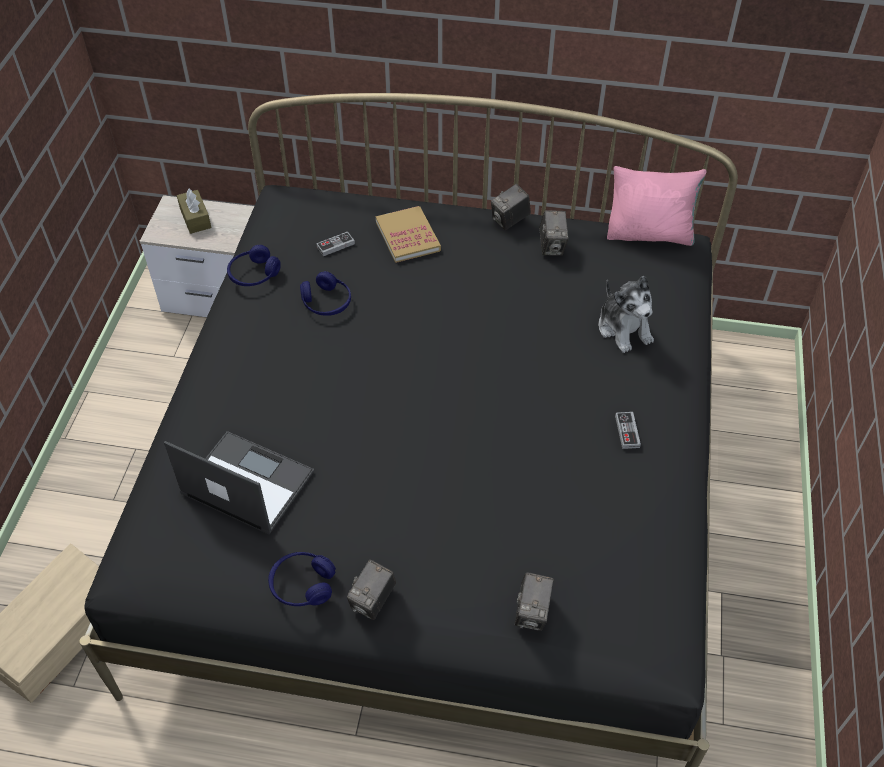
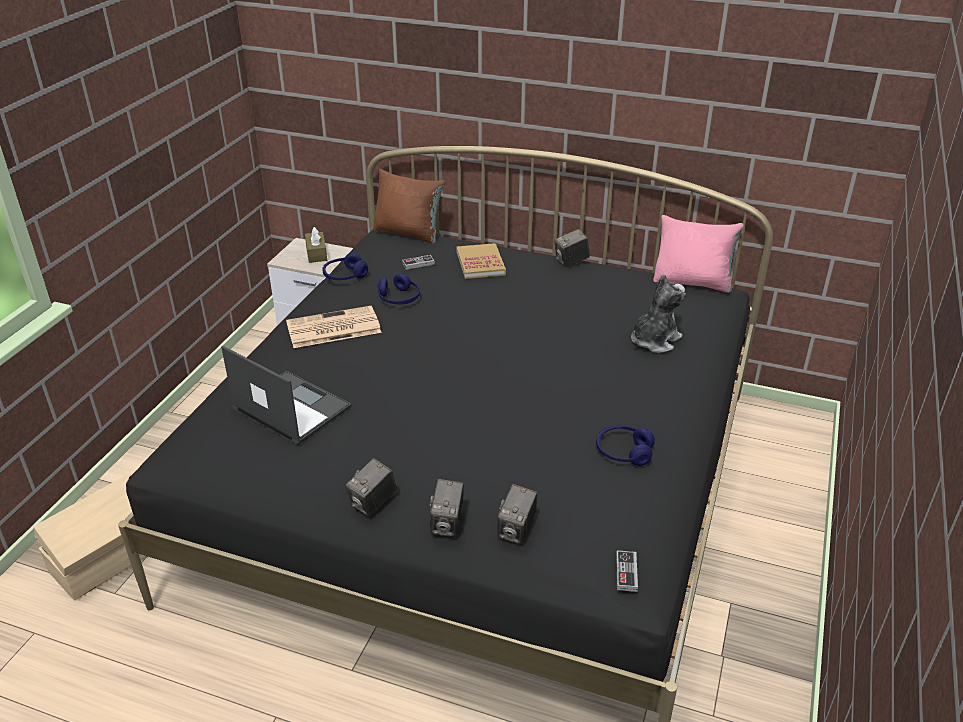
camera: 10 degrees right, 15 degrees down
blue headphones [268,552,336,606] -> blue headphones moved to [596,426,655,466]
camera [539,210,569,256] -> camera moved to [430,479,464,537]
plush toy [598,276,654,353] -> plush toy turned 120 degrees counterclockwise [631,274,686,353]
game controller [615,412,641,449] -> game controller moved to [616,550,638,592]
none -> newspaper [286,306,382,348]
none -> brown pillow [373,169,445,243]

